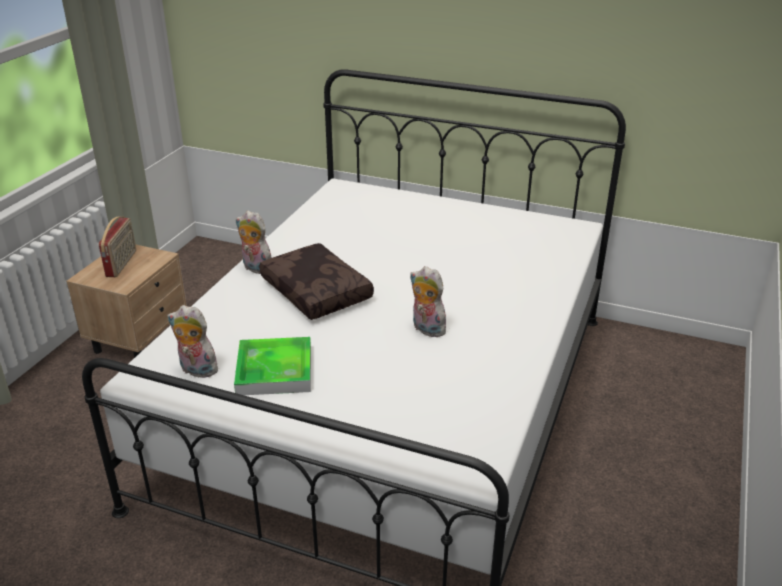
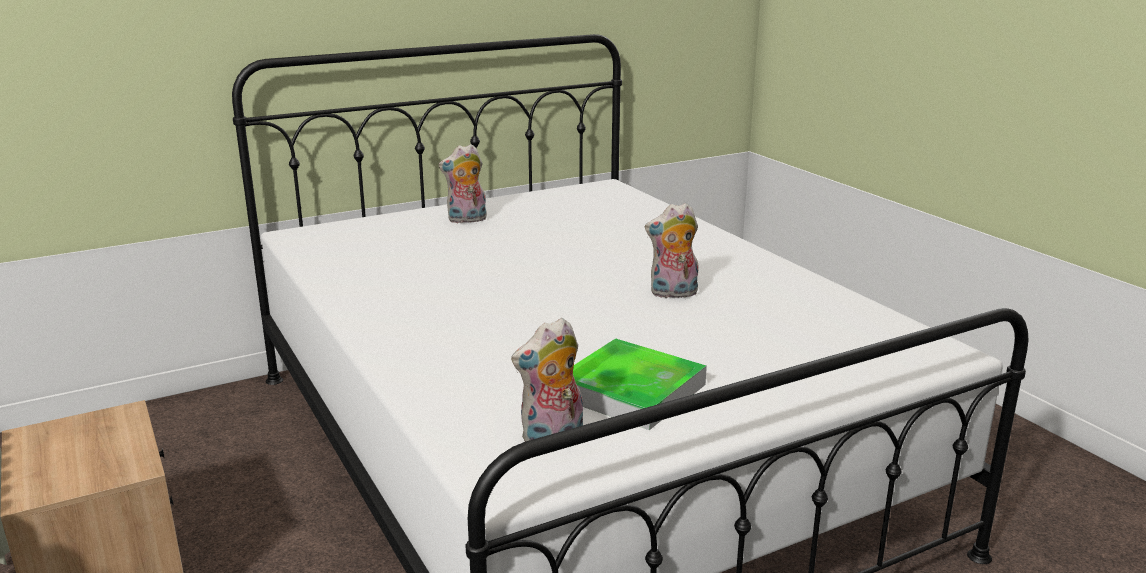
camera: 50 degrees left, 10 degrees down
radio [99,216,136,277] -> none
plush toy [236,211,272,275] -> plush toy moved to [439,144,487,223]
brown pillow [259,243,374,320] -> none

